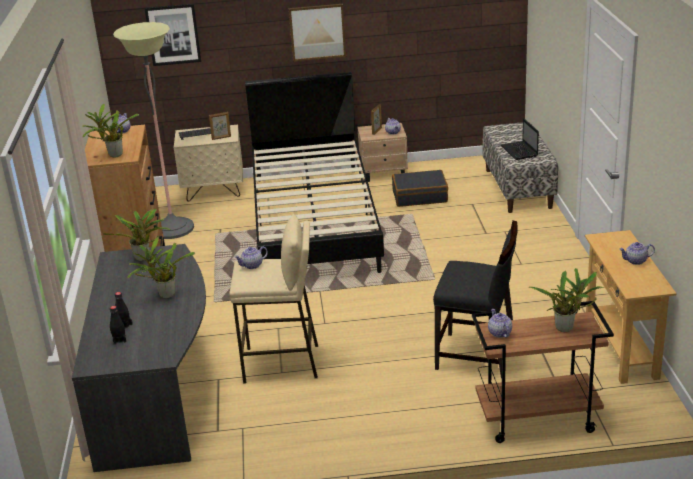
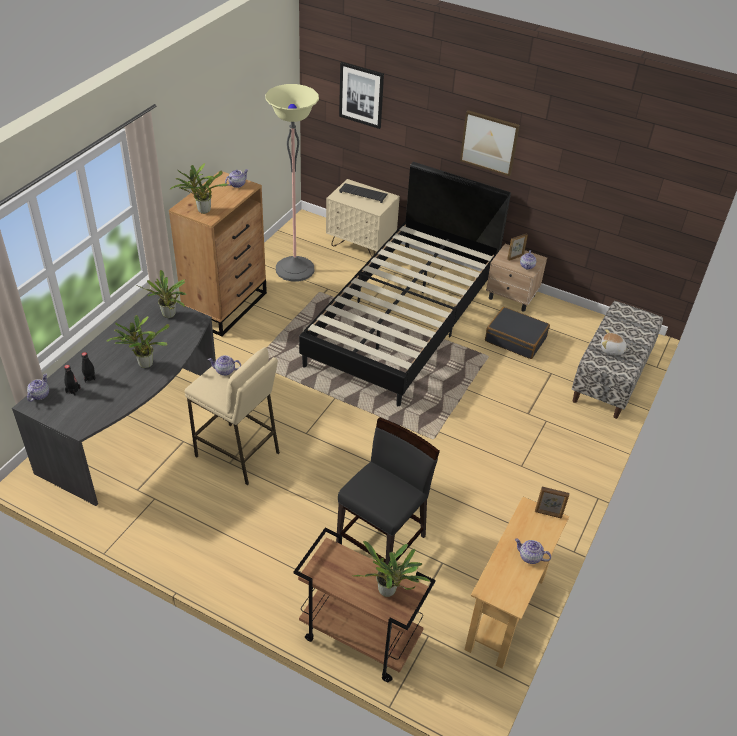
camera: 30 degrees right, 15 degrees up
picture frame [209,112,231,140] -> picture frame moved to [535,486,570,518]
black chair [433,221,518,378] -> black chair turned 105 degrees counterclockwise [336,417,440,565]
teapot [488,309,512,338] -> teapot moved to [27,374,49,402]
laptop [501,118,539,160] -> plush toy [601,329,629,355]

